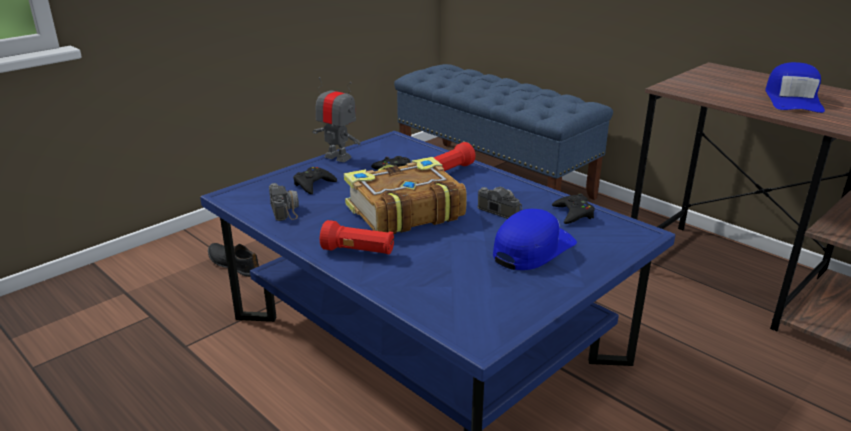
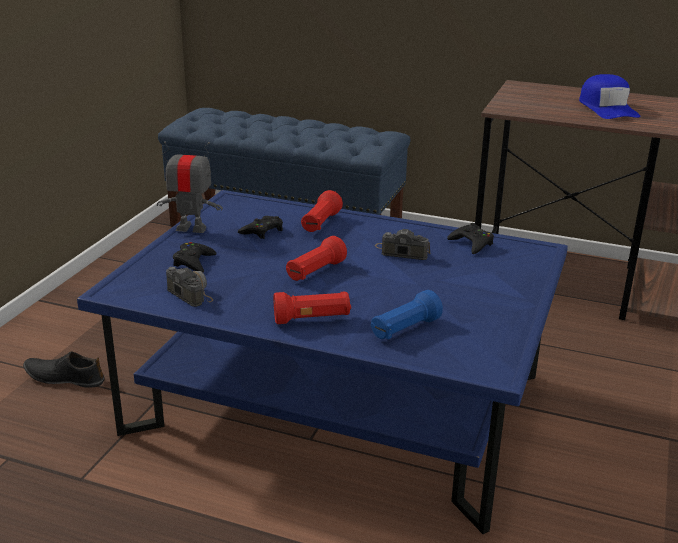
camera: 25 degrees left, 0 degrees up
book [344,157,467,234] -> red flashlight [286,236,347,281]
blue cap [493,209,577,270] -> none
none -> blue flashlight [371,290,443,339]

